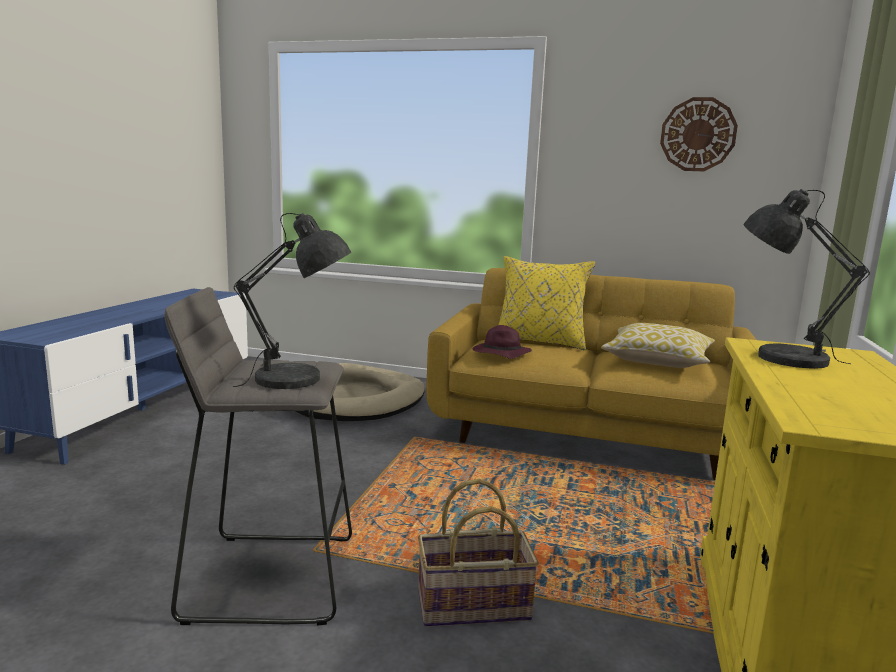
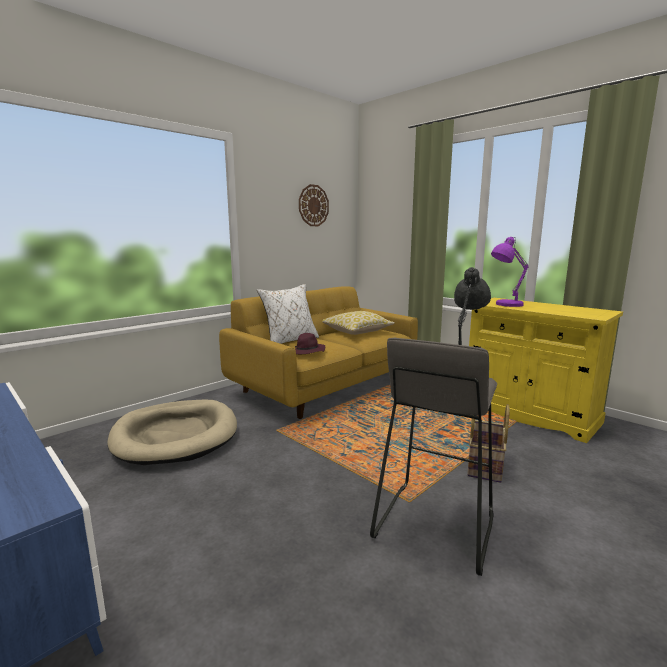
camera: 60 degrees left, 0 degrees up
yellow pillow [498,256,595,350] -> white pillow [257,284,319,344]
grey table lamp [743,189,870,369] -> purple table lamp [491,237,529,307]

